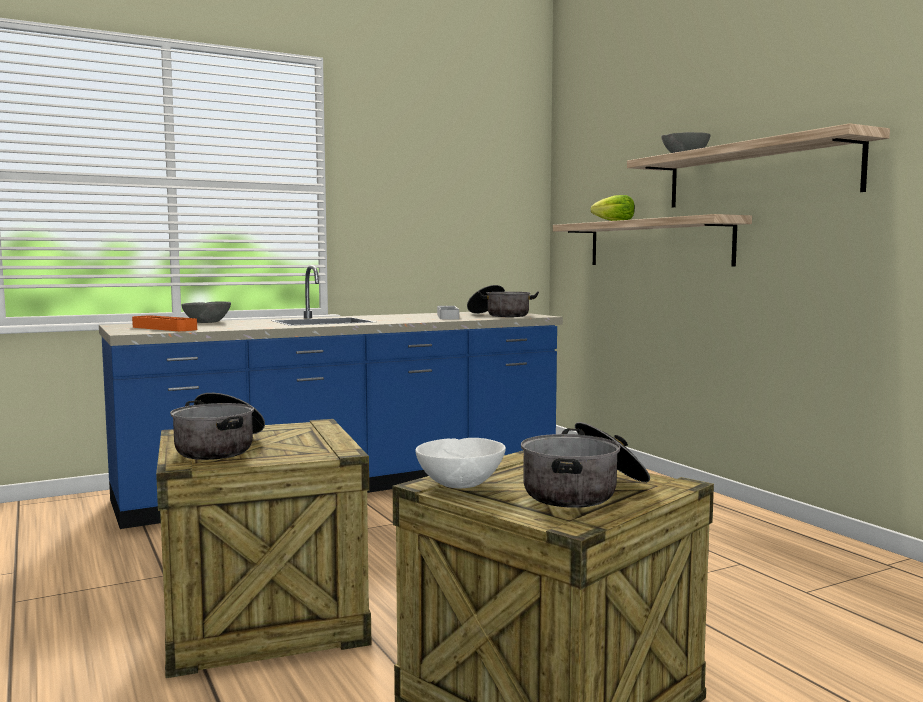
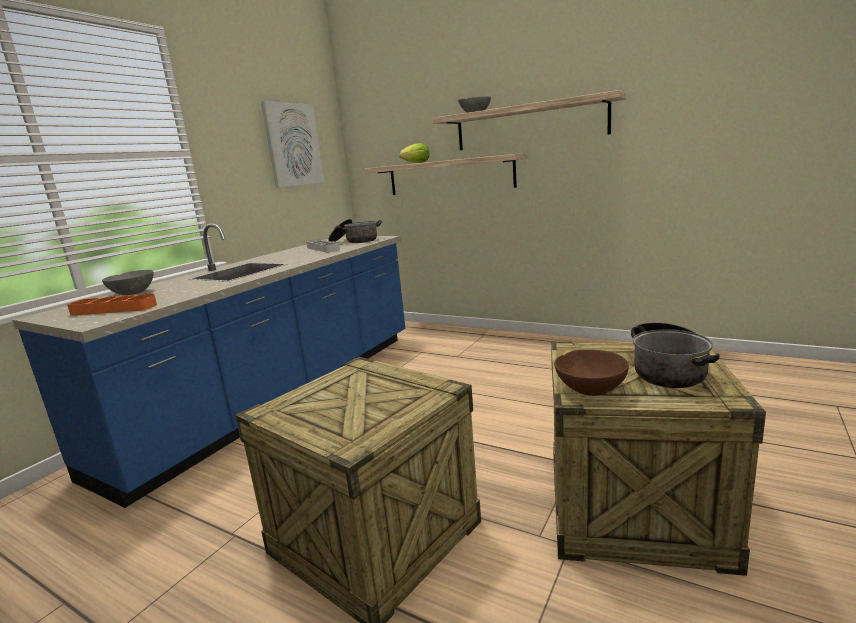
camera: 30 degrees left, 10 degrees up
cooking pot [170,393,265,460] -> none
white bowl [415,438,506,488] -> brown bowl [554,349,629,396]
none -> picture [261,101,324,188]

